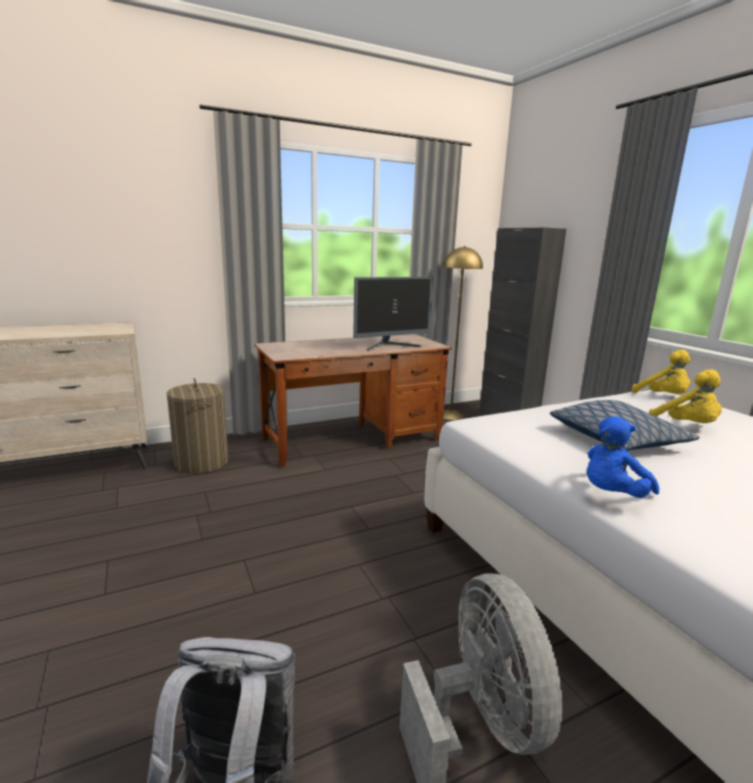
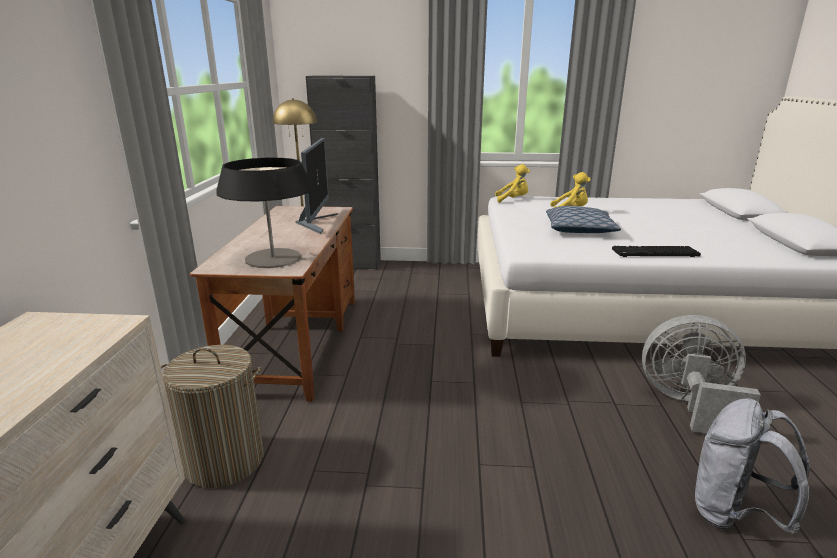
camera: 60 degrees left, 5 degrees up
blue plush toy [587,416,659,498] -> keyboard [612,246,701,257]
none -> table lamp [216,158,313,268]

